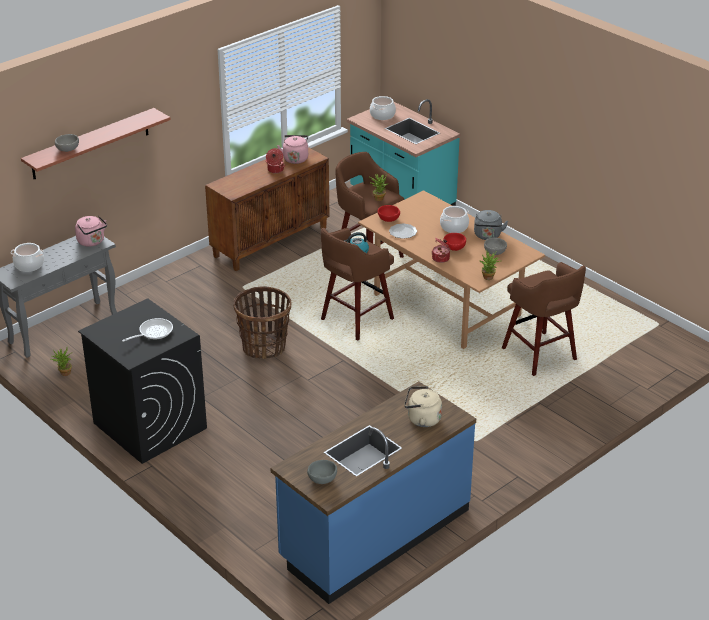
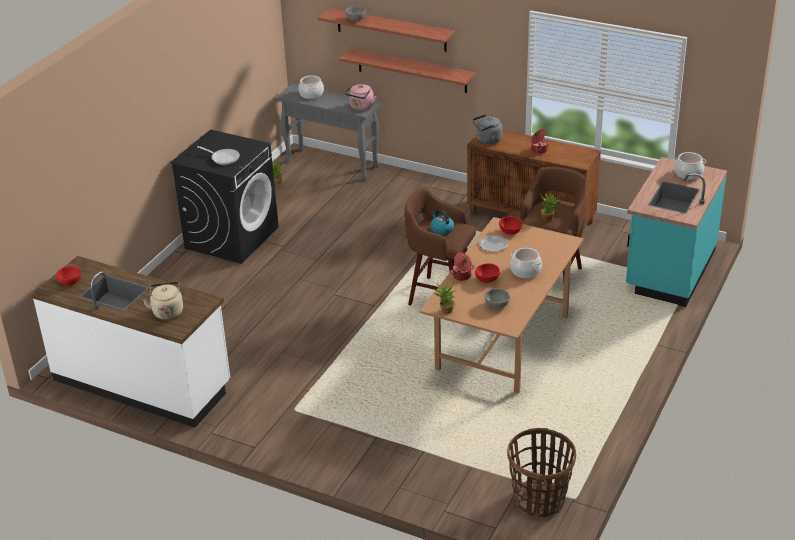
camera: 70 degrees right, 0 degrees up
basket [234,287,292,359] -> basket moved to [507,428,576,518]
blue counter [271,381,476,604] -> white counter [31,256,230,428]
pink kettle [277,135,308,164] -> none
grey bowl [307,460,337,484] -> red bowl [56,266,81,285]
grey kettle [474,210,508,240] -> grey kettle moved to [473,114,502,144]
brown stool [502,262,586,376] -> none
none -> shelf [339,48,475,93]

